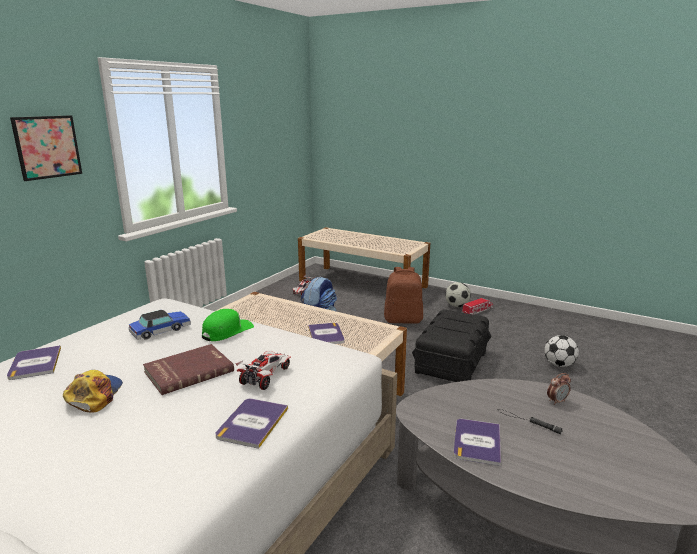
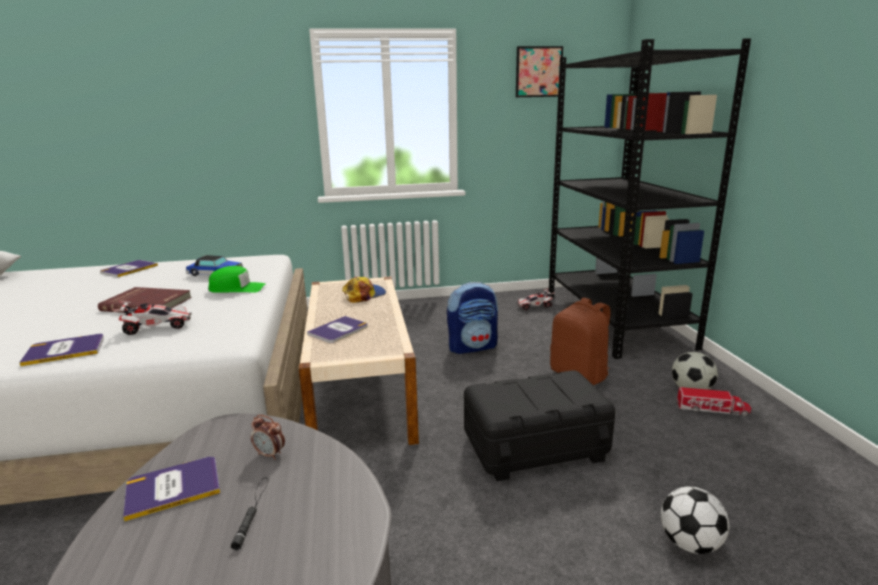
camera: 50 degrees right, 0 degrees up
picture [10,115,82,181] -> picture moved to [516,46,563,97]
cap [63,370,123,413] -> cap moved to [342,277,386,303]
beige bench [298,227,430,289] -> black bookcase [548,39,751,359]
alarm clock [547,373,571,405] -> alarm clock moved to [251,415,285,460]

